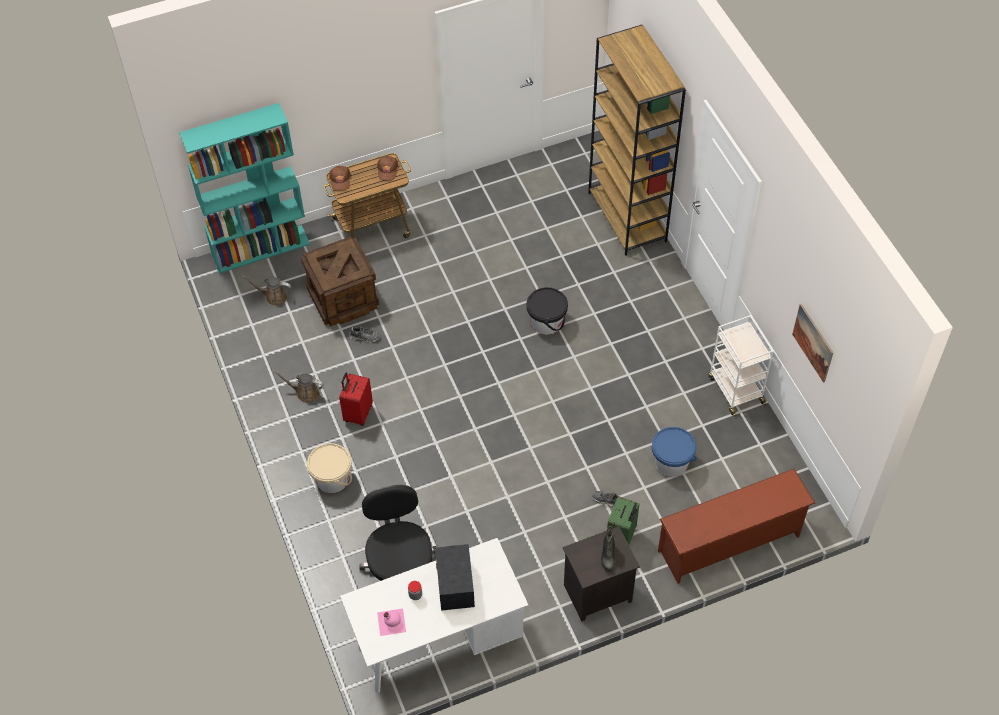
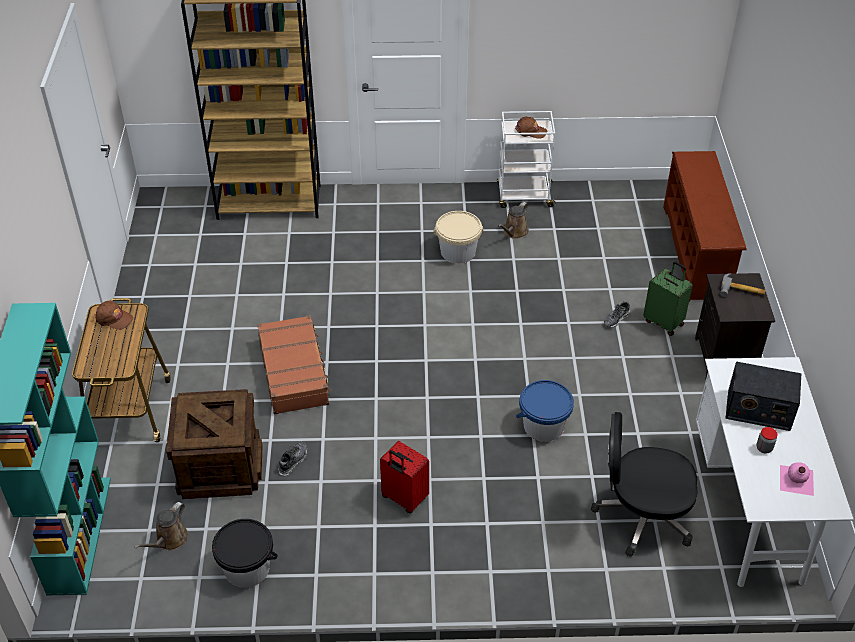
camera: 70 degrees left, 10 degrees down
brown watering can [272,370,324,403] -> brown watering can moved to [498,202,529,239]
beige bucket [307,443,352,493] -> beige bucket moved to [433,211,483,264]
brown cap [329,166,350,191] -> brown cap moved to [515,117,547,139]
black bucket [527,287,568,334] -> black bucket moved to [212,519,278,588]
black boot [601,526,615,573] -> hammer [720,273,766,297]
blue bucket [652,427,697,477] -> blue bucket moved to [516,380,574,442]
picture [792,304,833,383] -> none
none -> brown suitcase [257,315,332,415]

